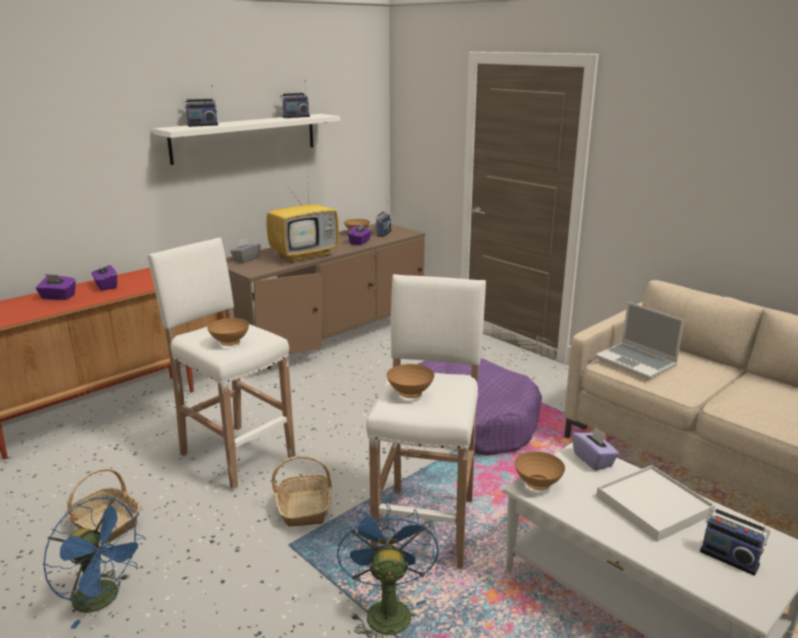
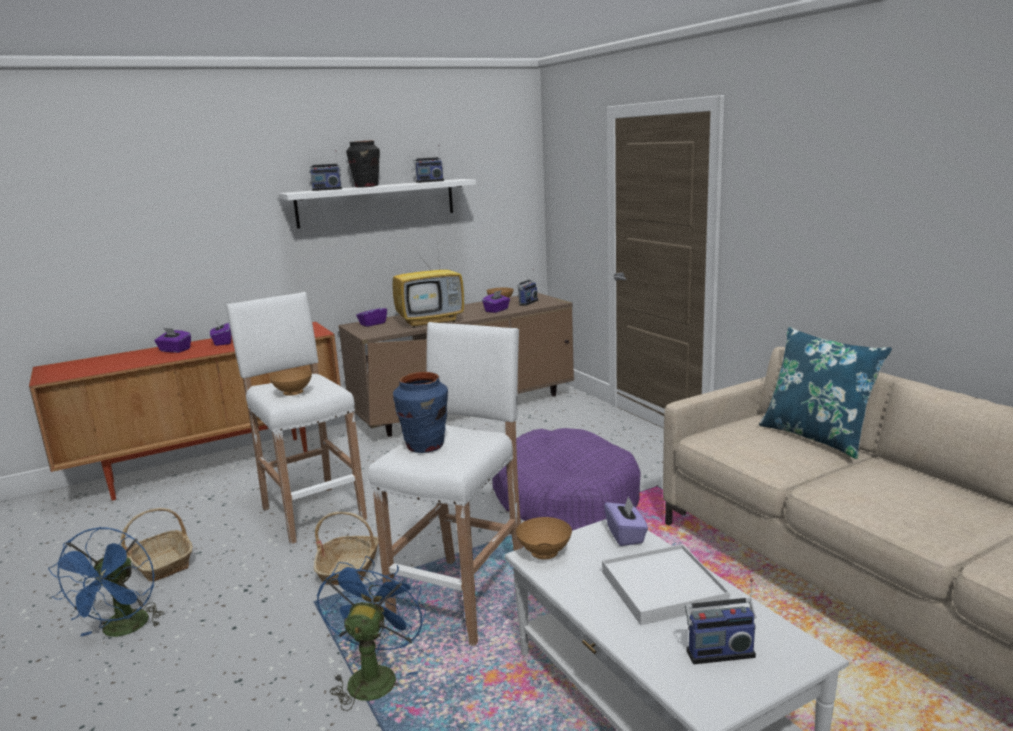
camera: 15 degrees right, 5 degrees down
blue fan [43,496,146,629] -> blue fan turned 45 degrees clockwise [48,527,164,637]
grey tissue box [230,238,261,263] -> purple tissue box [356,302,387,327]
brown bowl [387,364,434,398] -> blue vase [393,372,448,453]
laptop [595,302,684,379] -> none
radio [700,507,770,576] -> radio turned 60 degrees counterclockwise [685,579,756,665]
none -> black vase [346,141,380,188]
none -> blue pillow [759,327,892,459]

